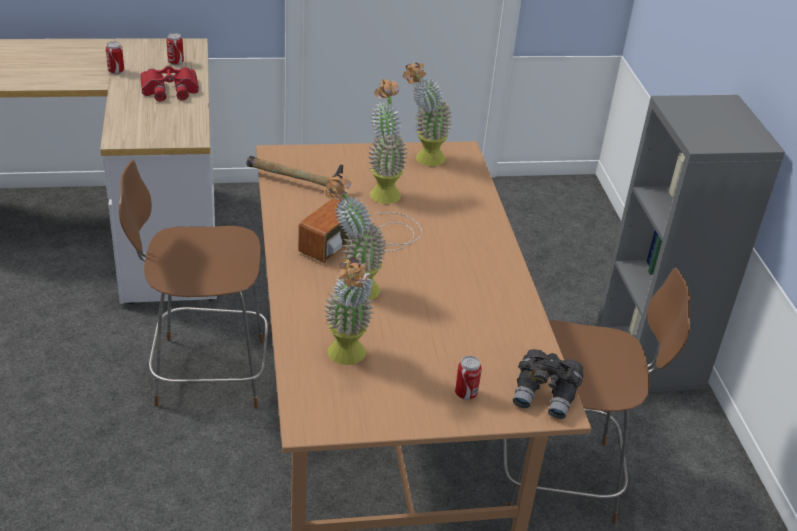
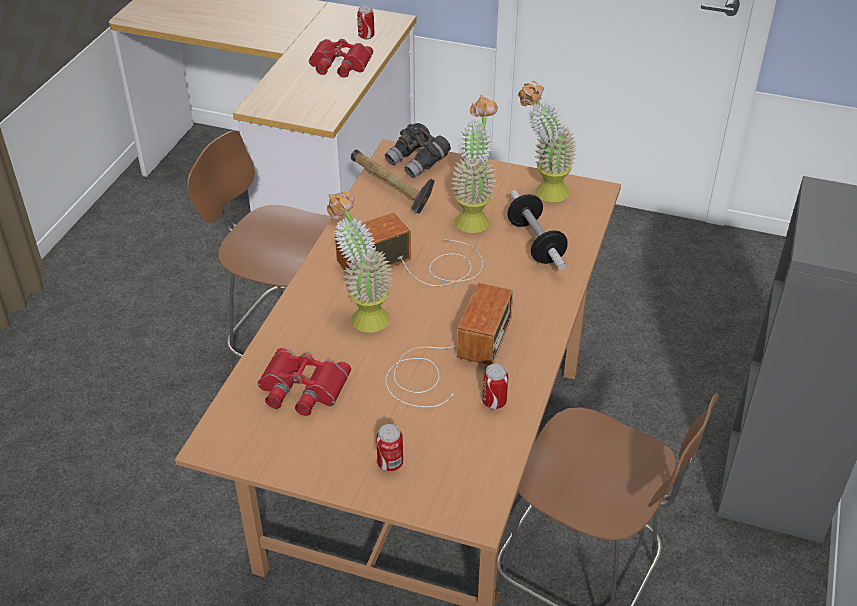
camera: 30 degrees right, 5 degrees up
can [106,41,124,74] -> can moved to [482,364,508,409]
potted plant [324,257,375,365] -> red binoculars [258,348,351,416]
grey binoculars [513,349,583,419] -> grey binoculars moved to [385,123,451,178]
none -> radio [385,283,513,407]
none -> dumbbell [508,190,568,270]

